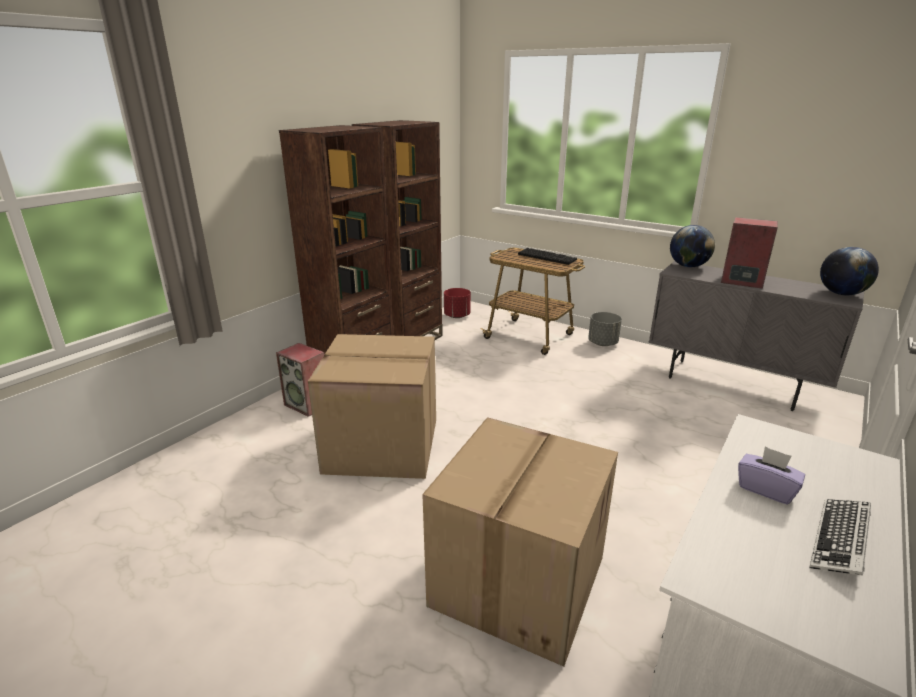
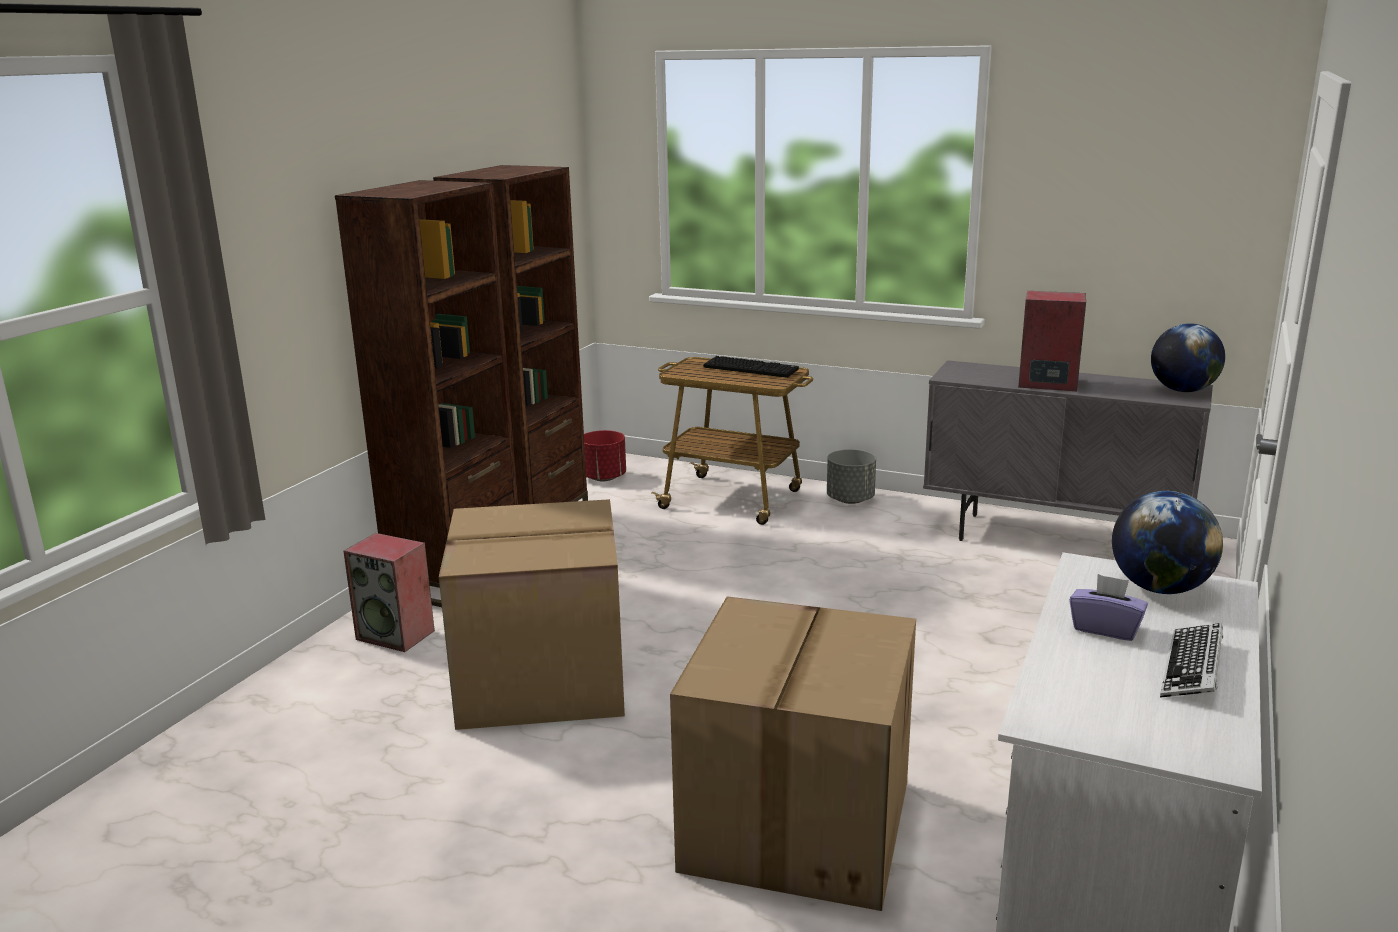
camera: 10 degrees left, 5 degrees down
globe [670,225,715,267] -> globe moved to [1112,491,1223,594]

